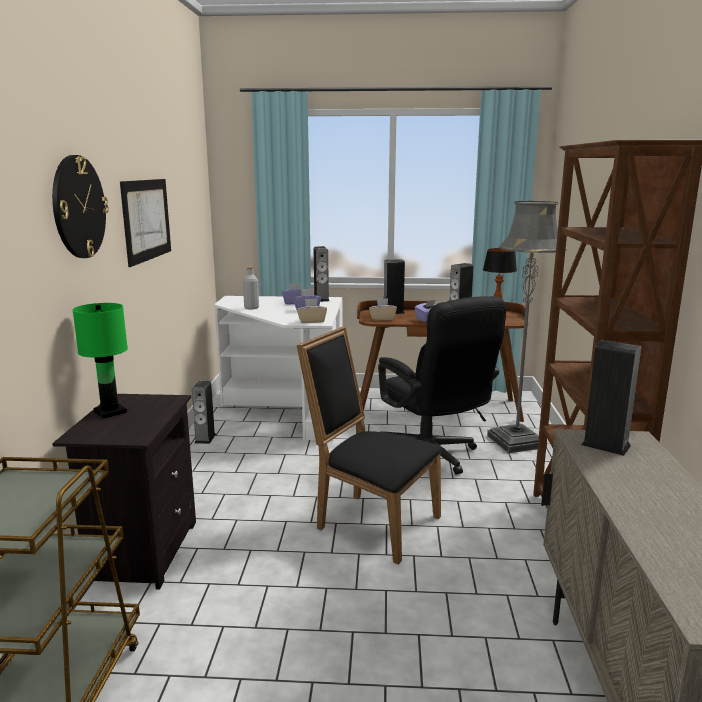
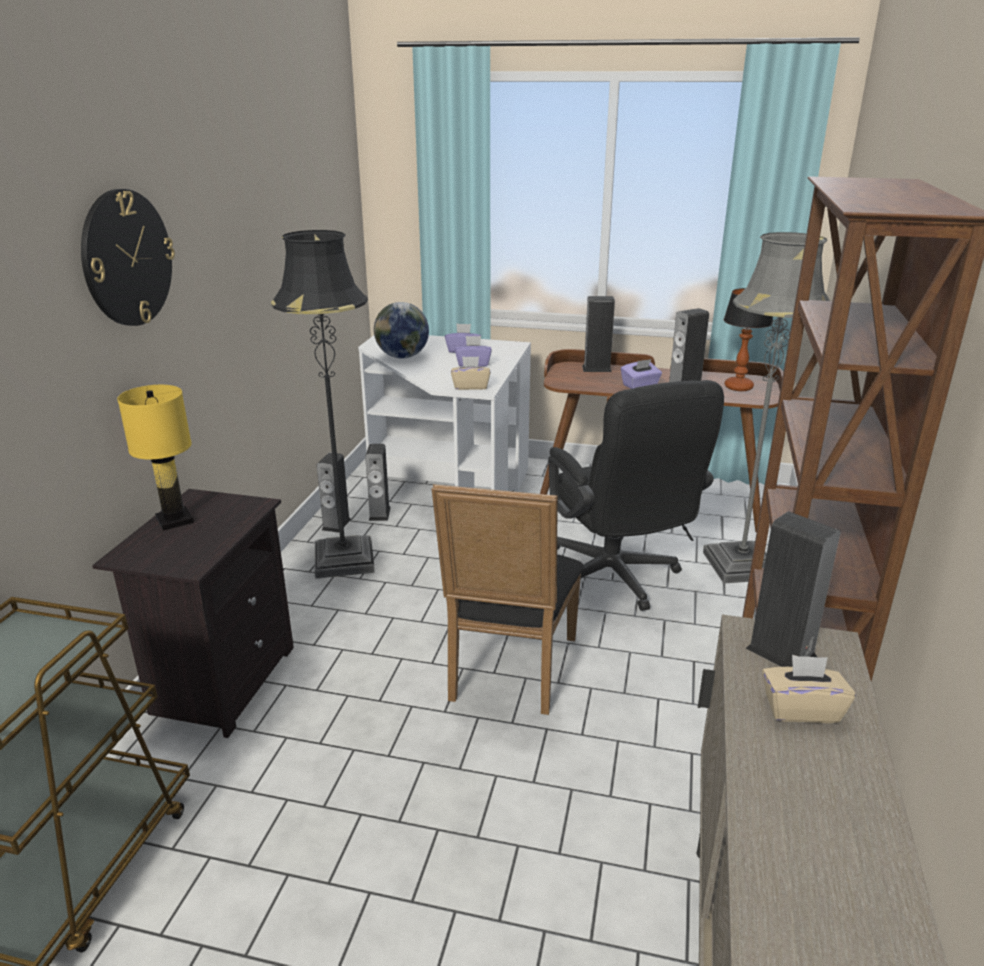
camera: 10 degrees right, 10 degrees up
green table lamp [72,303,128,419] -> yellow table lamp [117,385,194,531]
picture [120,179,171,267] -> none
grey bottle [243,267,259,310] -> globe [374,302,429,358]
black chair [297,327,442,565] -> black chair turned 120 degrees counterclockwise [431,484,584,715]
speaker [314,246,329,302] -> speaker moved to [365,444,391,521]
beige tissue box [369,298,397,321] -> beige tissue box moved to [762,655,856,723]
none -> black floor lamp [271,230,375,579]

